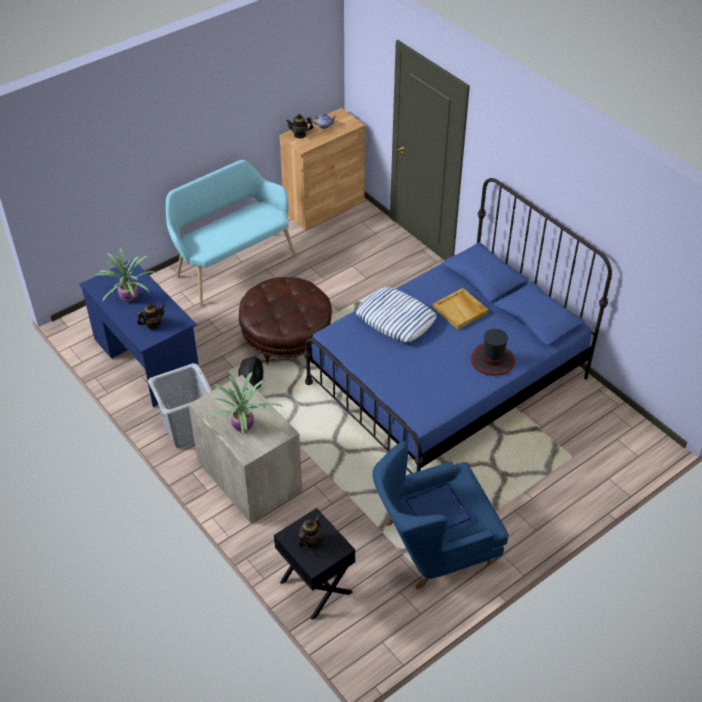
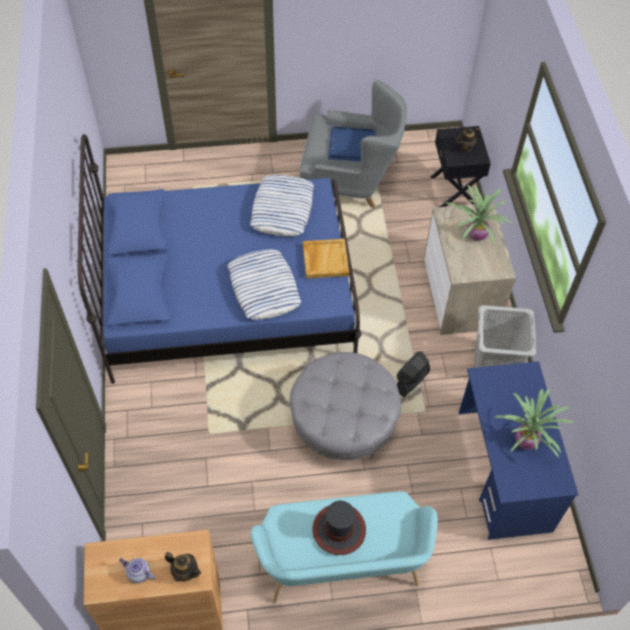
camera: 150 degrees left, 10 degrees up
teapot [137,304,165,329] -> none
brown ottoman [239,277,332,365] -> grey ottoman [290,352,401,461]
blue armchair [372,441,509,590] -> grey armchair [300,80,407,208]
beige tray [433,288,489,329] -> beige tray moved to [303,239,349,279]
hat [471,329,515,375] -> hat moved to [312,501,366,555]
none -> pillow [250,175,314,236]

